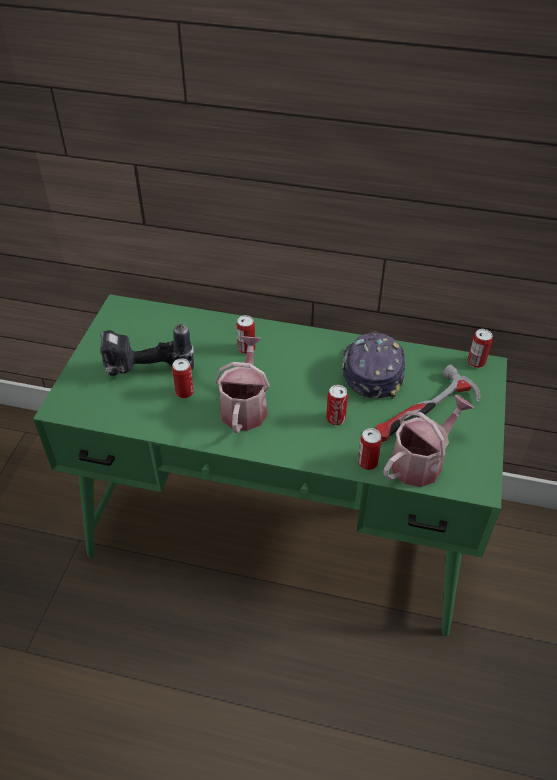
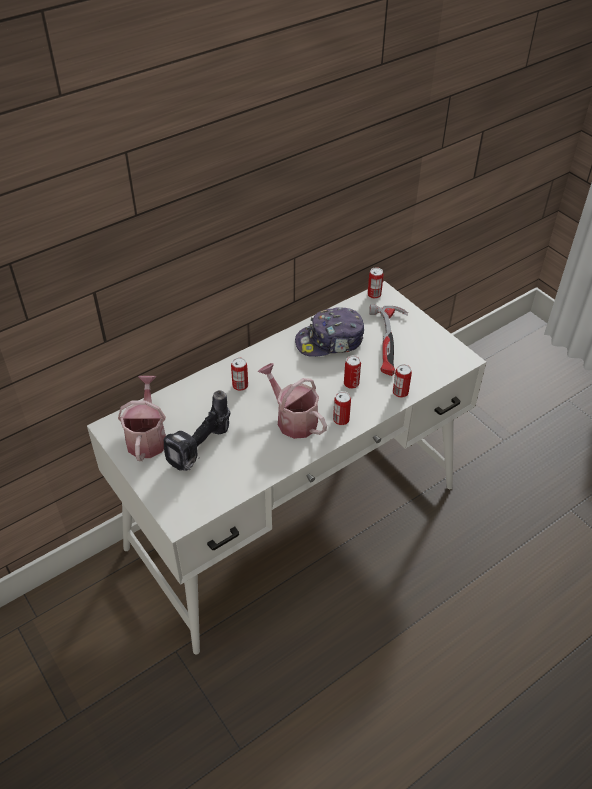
camera: 50 degrees left, 0 degrees up
green desk [33,294,507,636] -> white desk [87,281,486,654]
can [172,358,194,398] -> can moved to [333,391,351,425]
cap [342,331,406,399] -> cap turned 60 degrees counterclockwise [295,307,364,357]
watering can [383,395,474,487] -> watering can moved to [118,376,166,461]

